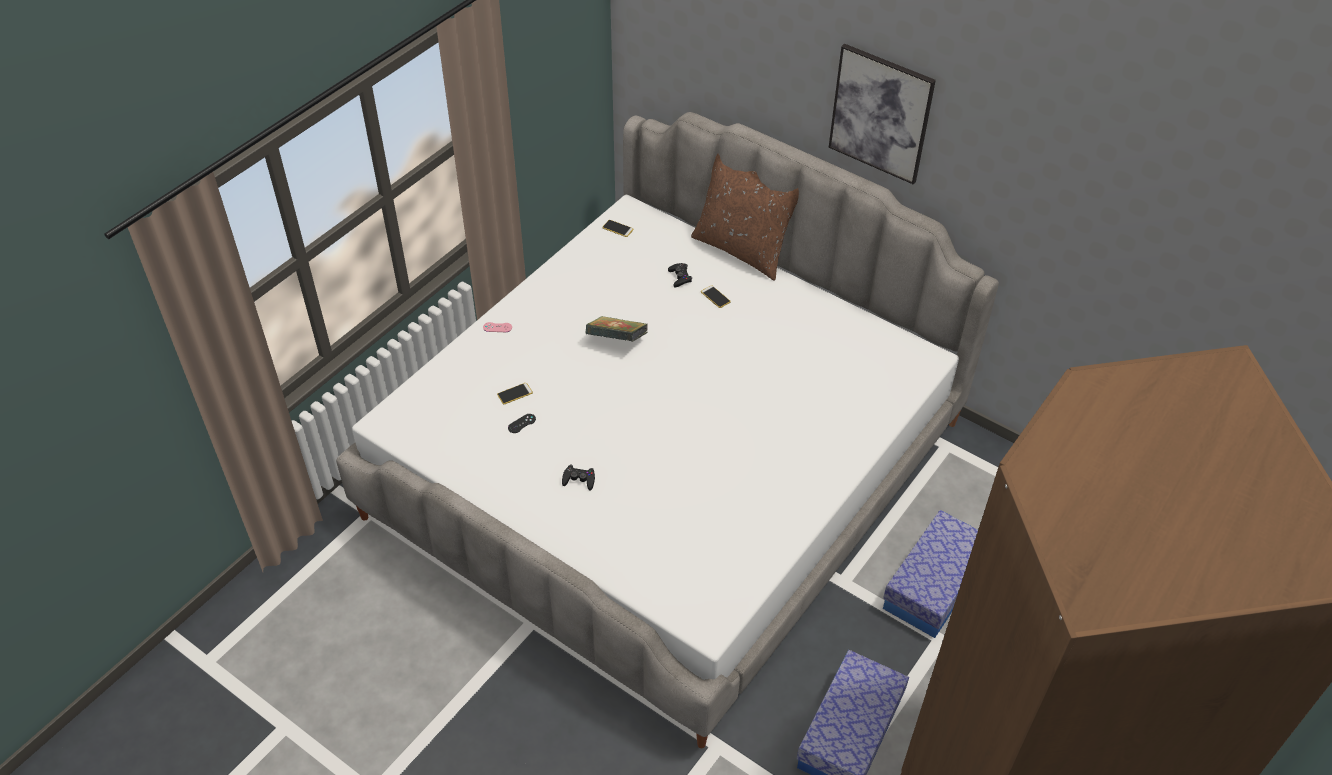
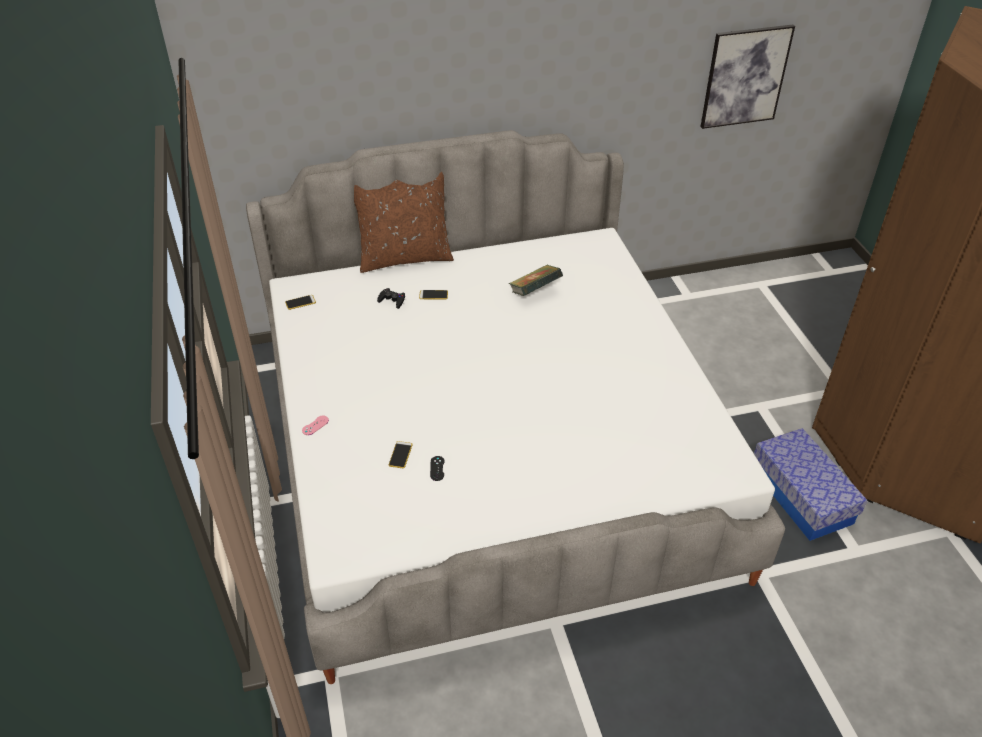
camera: 50 degrees left, 5 degrees down
black game controller [562,465,595,491] -> none
book [586,316,648,342] -> book moved to [509,265,563,296]
picture [829,44,936,184] -> picture moved to [700,25,795,129]
storage box [883,510,978,638] -> none

